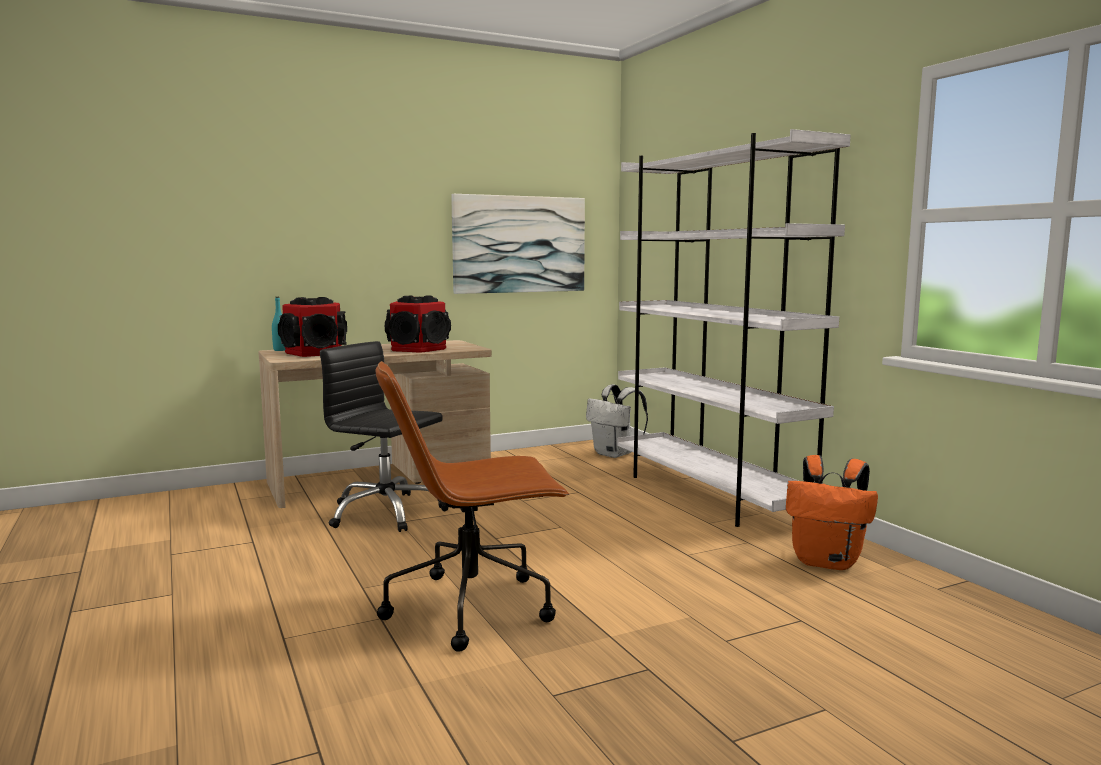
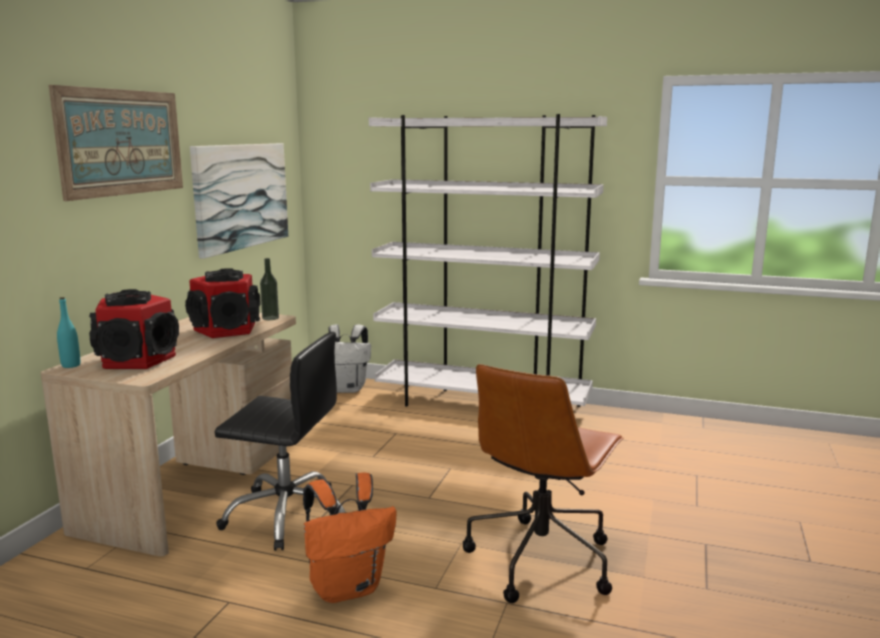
camera: 45 degrees left, 5 degrees up
black office chair [320,341,448,532] -> black office chair turned 150 degrees counterclockwise [215,332,347,551]
orange backpack [786,455,878,570] -> orange backpack moved to [303,473,397,603]
none -> picture [49,85,183,201]
none -> bottle [260,258,279,320]

